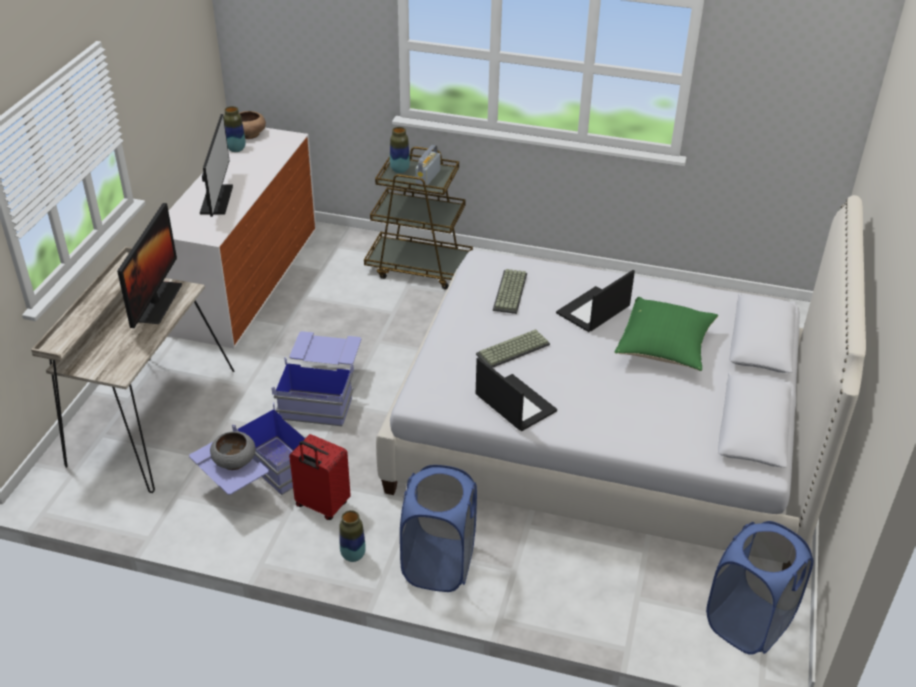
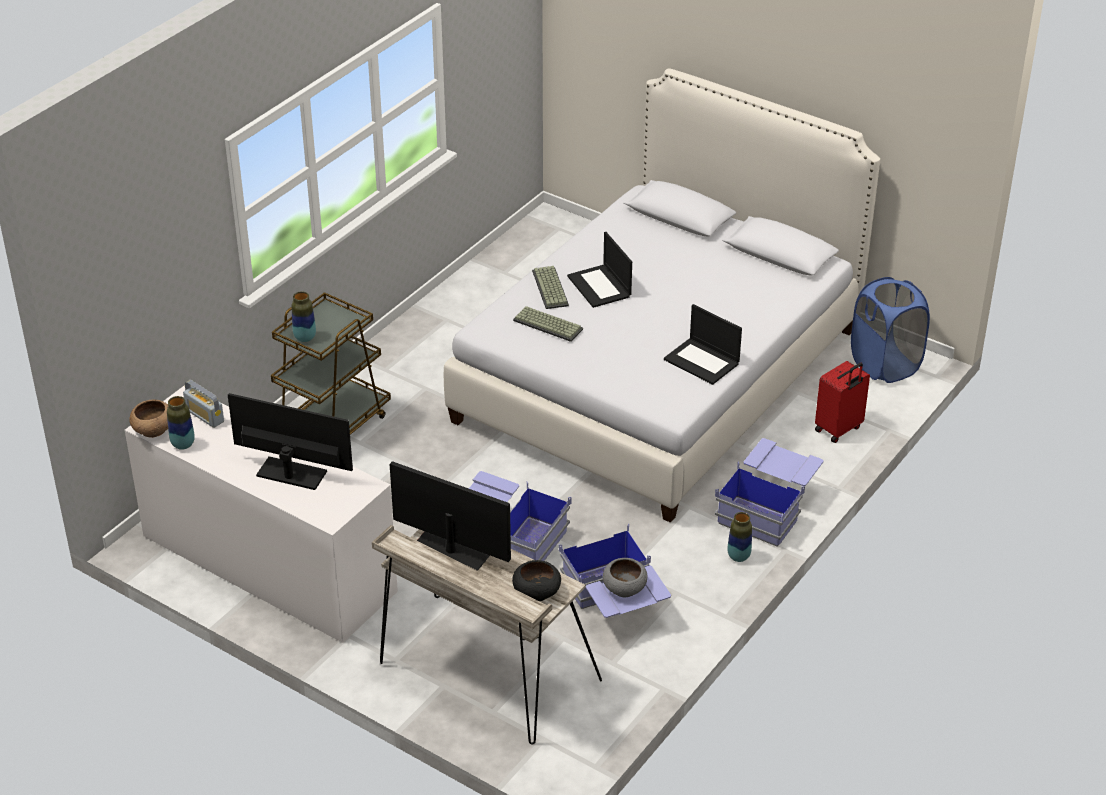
camera: 70 degrees left, 0 degrees up
red suitcase [289,434,351,520] -> red suitcase moved to [815,361,870,443]
blue laundry basket [400,465,477,592] -> blue storage box [715,438,824,547]
radio [416,145,441,185] -> radio moved to [183,380,224,428]
keyboard [476,329,550,368] -> keyboard moved to [532,266,569,309]
laptop [476,357,557,431] -> laptop turned 120 degrees counterclockwise [664,304,742,385]
green pillow [614,297,718,371] -> none
none -> black bowl [512,560,561,601]

